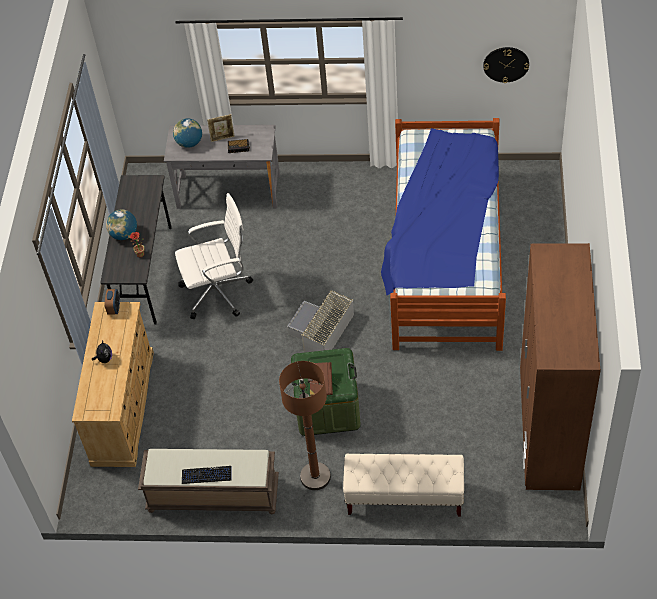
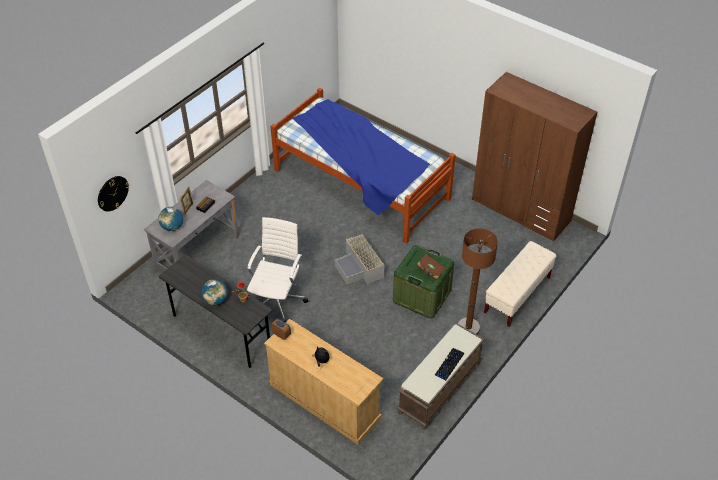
camera: 60 degrees left, 5 degrees down
wall clock [483,47,529,83] -> wall clock moved to [98,176,129,211]

